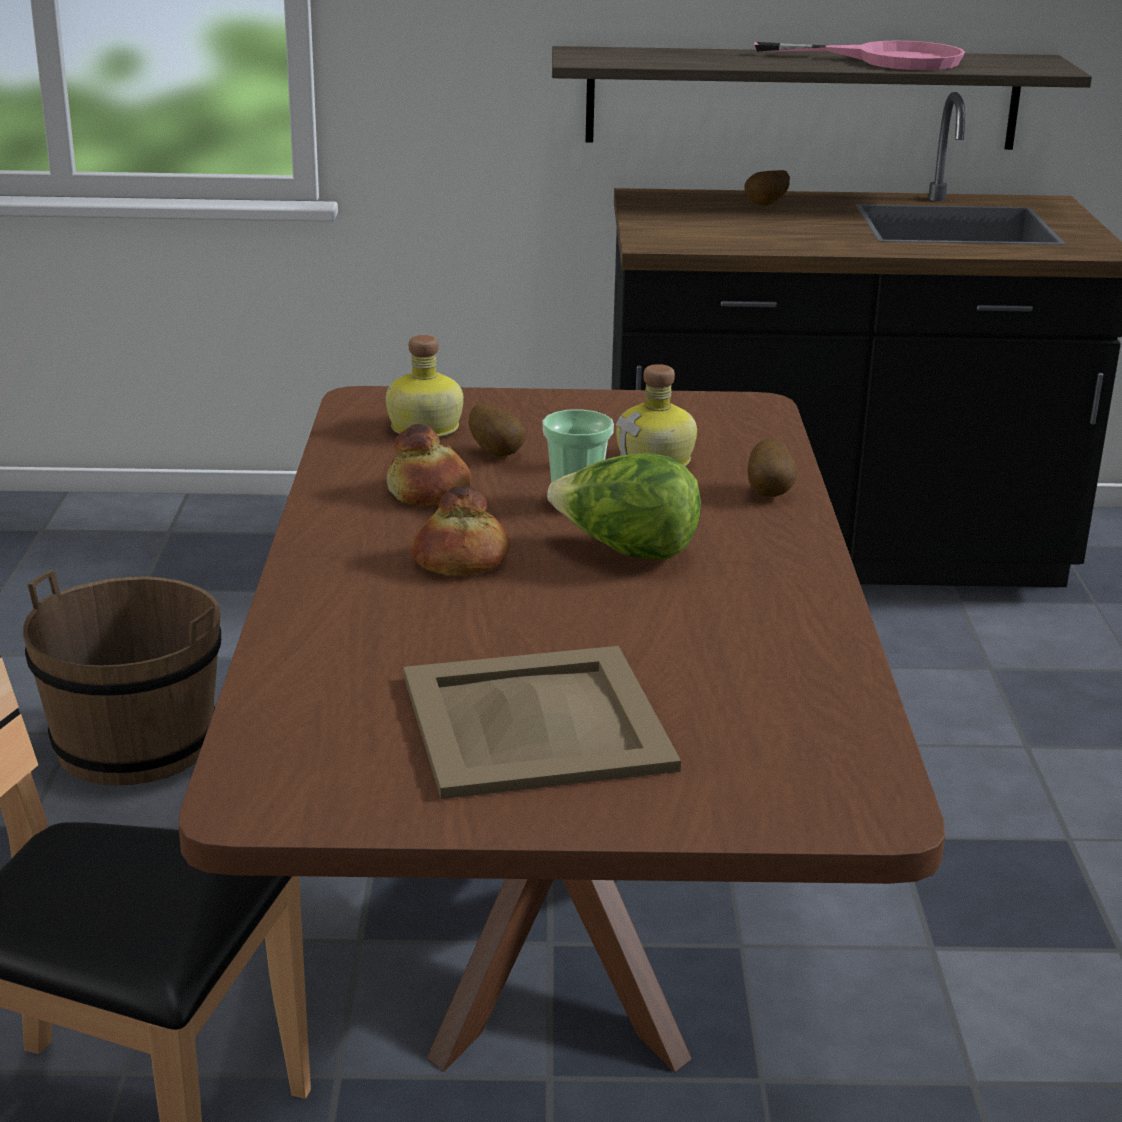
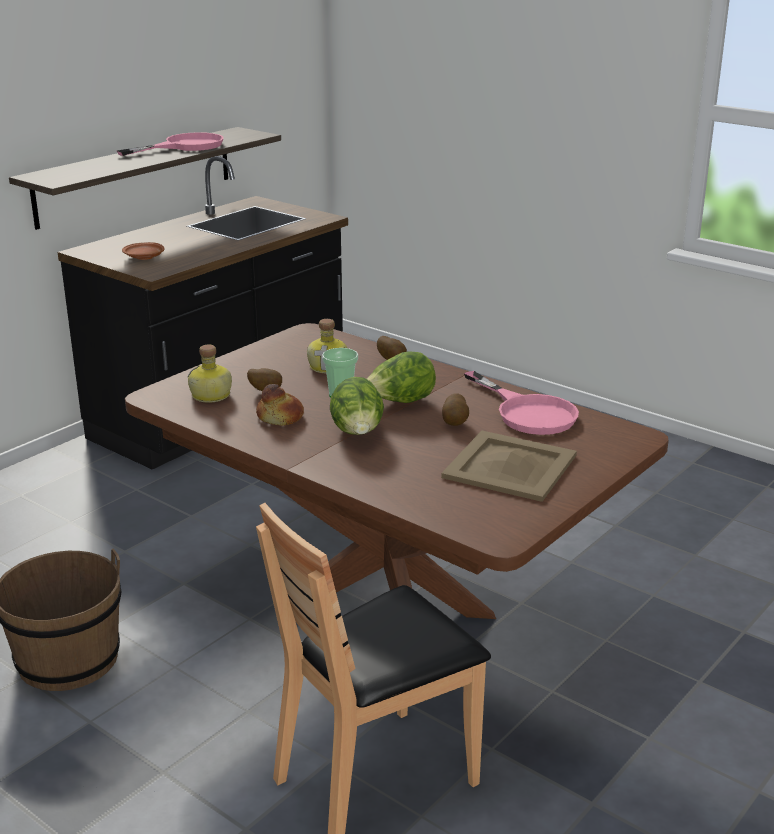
camera: 50 degrees left, 0 degrees up
bread [411,486,510,577] -> lettuce [330,377,384,435]
potato [744,170,790,206] -> potato moved to [442,393,469,426]
none -> brown plate [122,242,164,260]
none -> pink frying pan [464,371,579,435]

